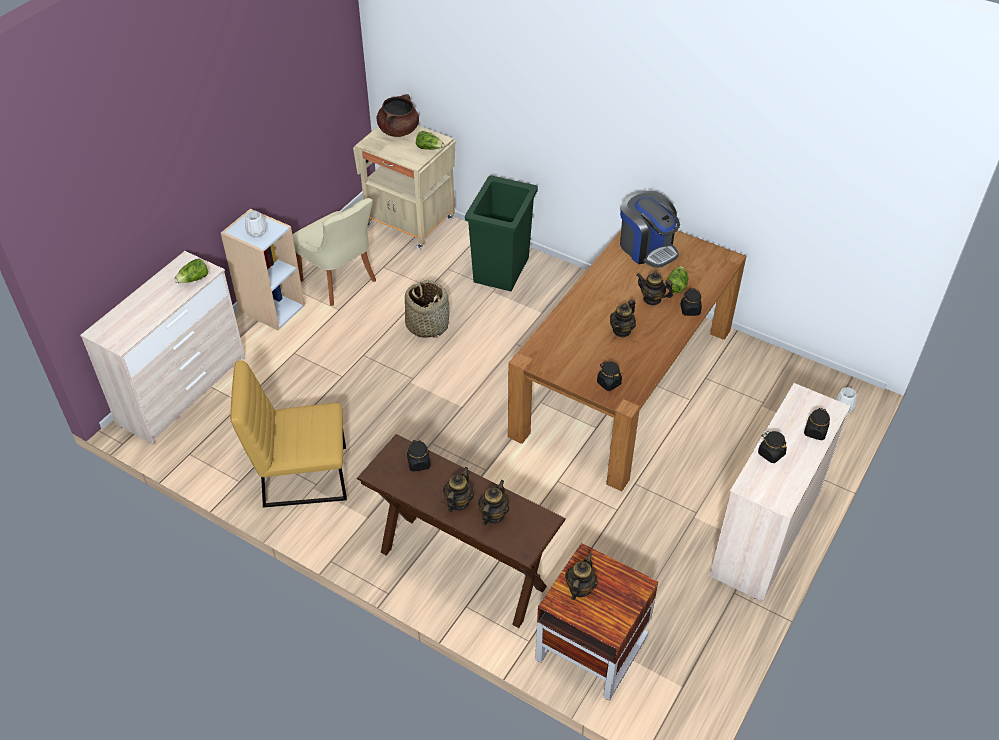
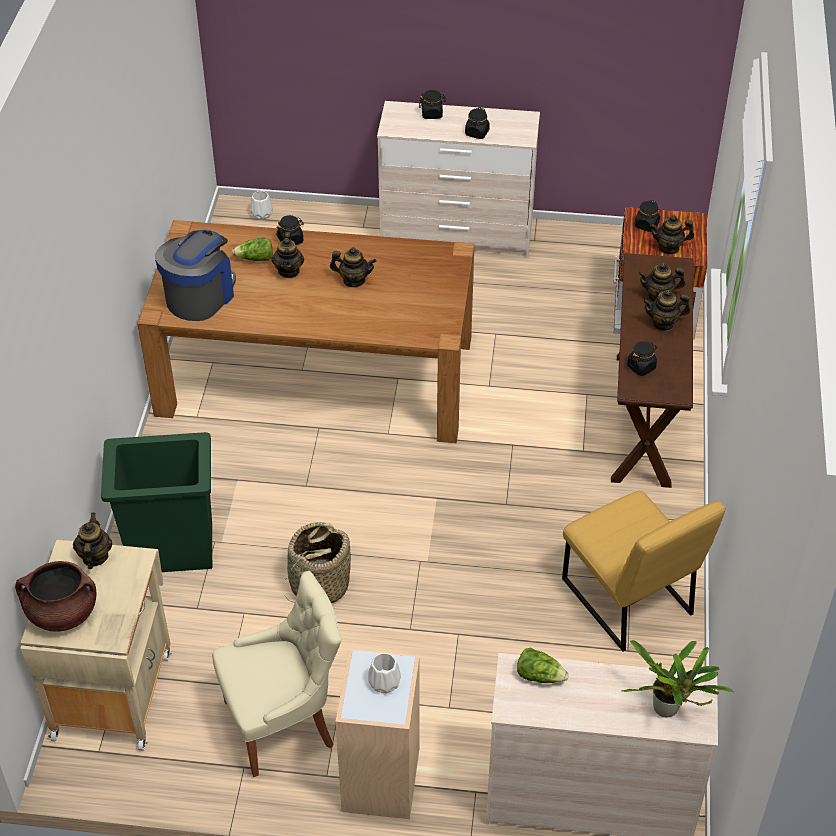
camera: 115 degrees left, 0 degrees up
beige chair [293,198,376,306] -> beige chair turned 45 degrees clockwise [212,571,341,777]
lettuce [416,131,445,150] -> teapot [73,513,112,569]
black jar [597,361,622,391] -> black jar moved to [634,200,660,232]
none -> potted plant [621,640,734,718]

